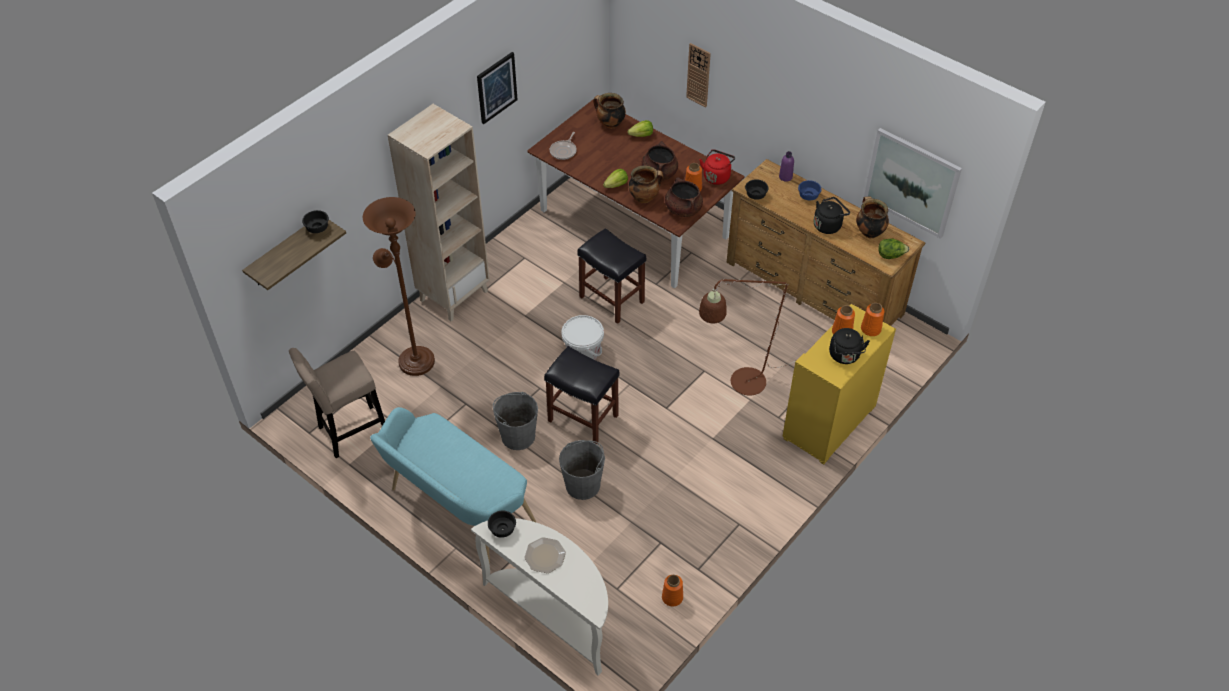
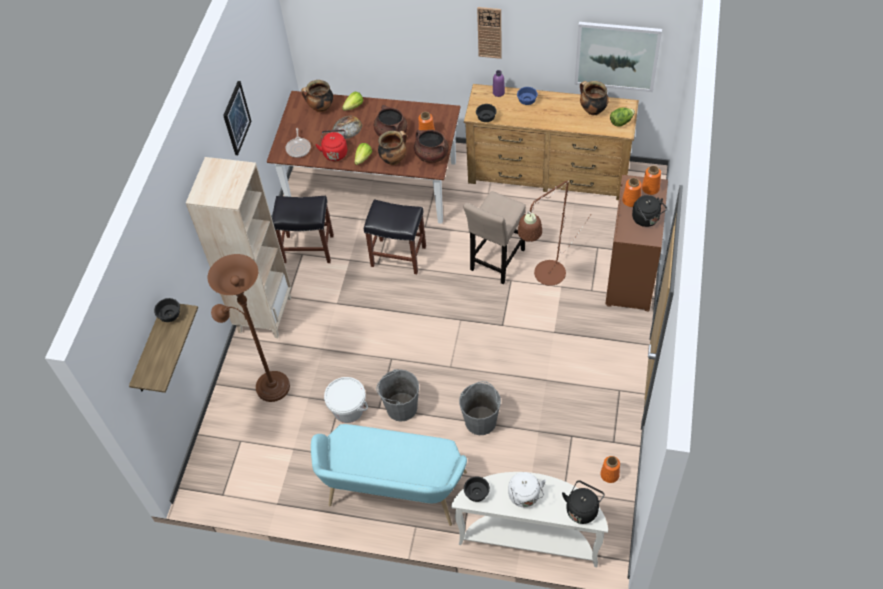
camera: 25 degrees left, 5 degrees up
beige stool [289,348,385,458] -> beige stool moved to [463,191,526,284]
plate [524,537,566,573] -> white kettle [508,472,546,507]
black stool [544,346,620,444] -> black stool moved to [272,196,334,263]
white bucket [561,315,604,360] -> white bucket moved to [324,377,368,423]
wall clock [686,43,711,108] -> wall clock moved to [477,7,502,59]
red kettle [700,149,735,185] -> red kettle moved to [315,130,347,161]
yellow cabinet [782,304,896,465] -> brown cabinet [605,175,668,312]
black kettle [814,197,850,234] -> black kettle moved to [562,480,604,524]
none -> bread [333,116,362,139]

